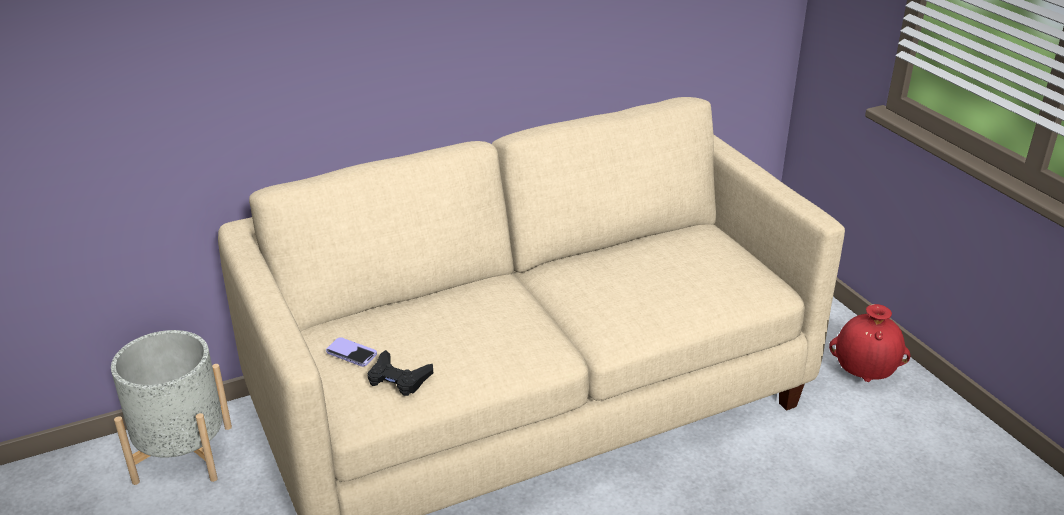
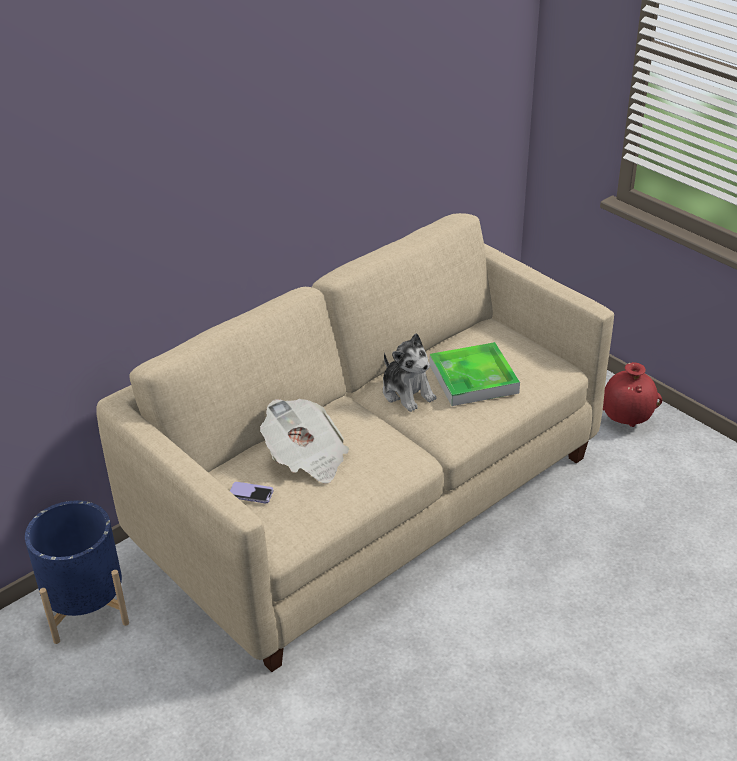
camera: 15 degrees left, 5 degrees up
grey planter [111,330,232,485] -> blue planter [25,500,129,644]
black game controller [368,350,433,396] -> none
none -> newspaper [260,399,349,484]
none -> plush toy [383,333,437,412]
none -> tray [429,342,520,406]

